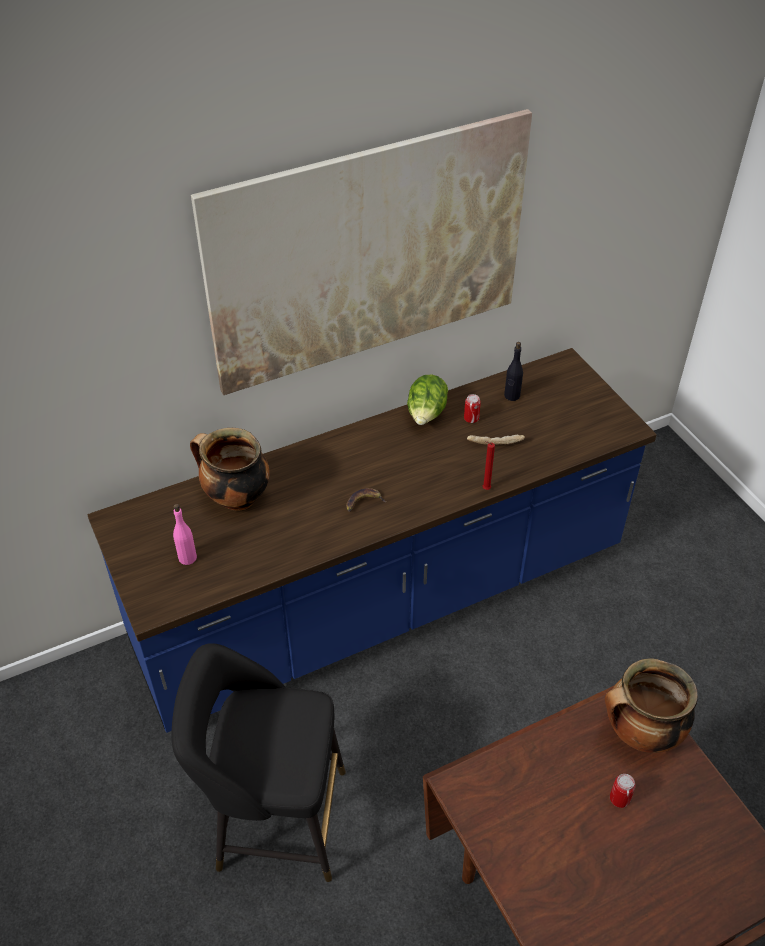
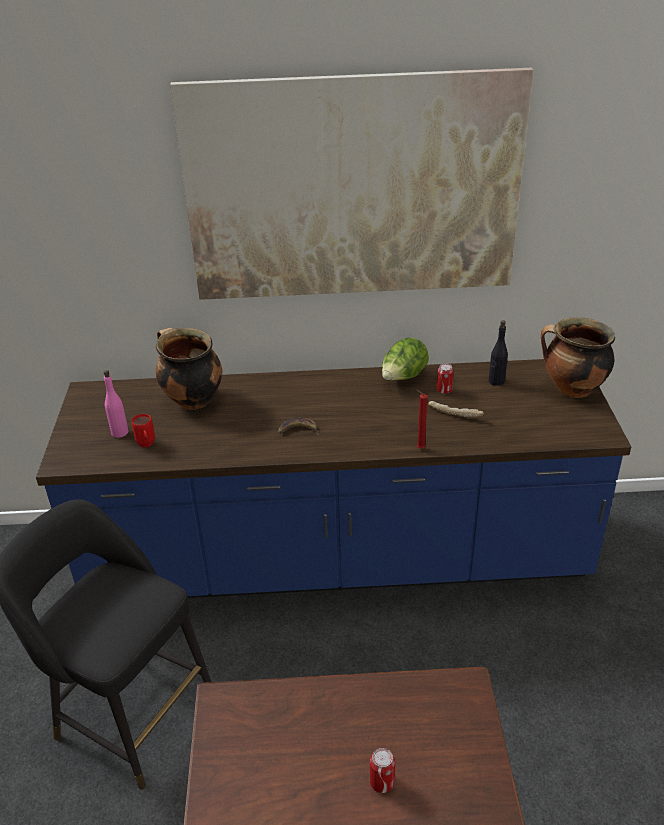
camera: 25 degrees right, 10 degrees down
cooking pot [605,658,698,753] -> cooking pot moved to [541,317,615,398]
none -> red mug [131,414,155,448]

